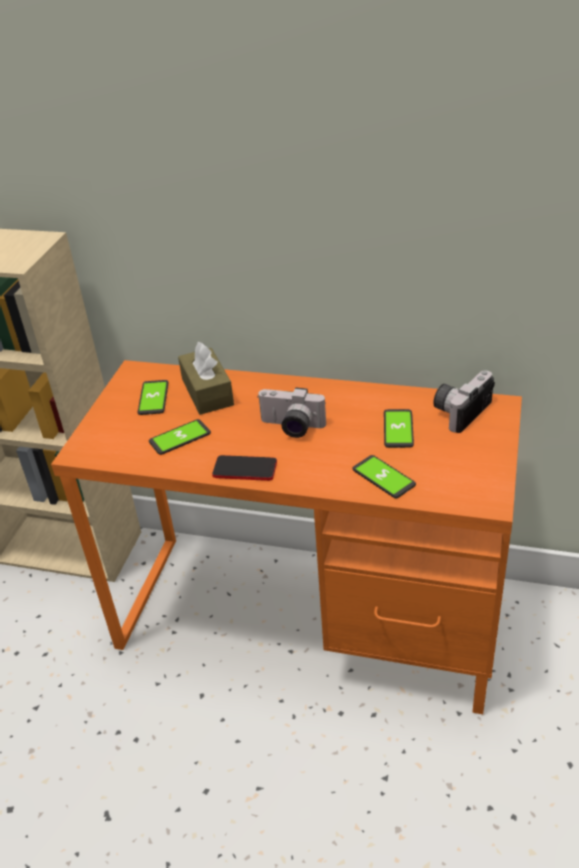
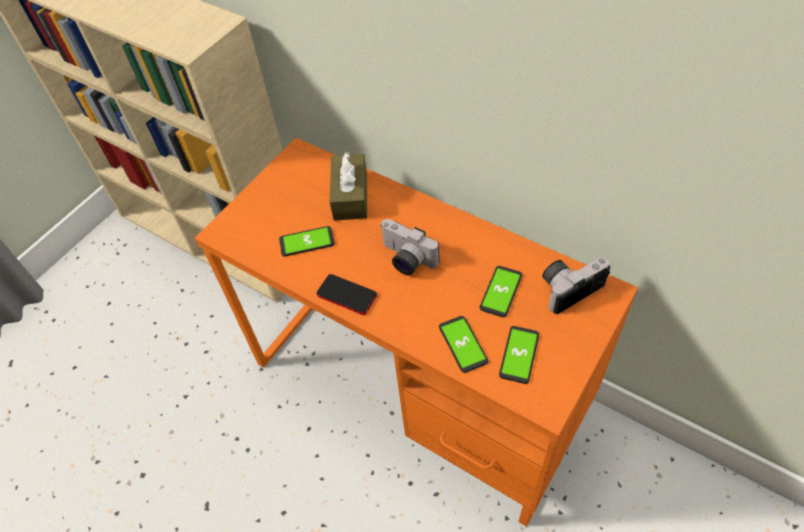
camera: 20 degrees right, 15 degrees up
phone [138,380,168,415] -> phone moved to [499,326,539,384]

